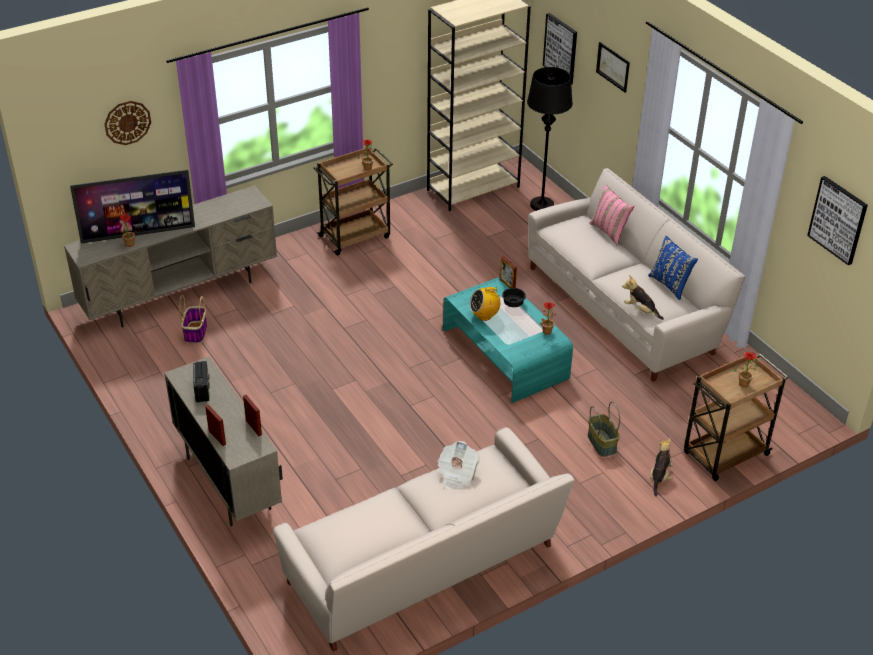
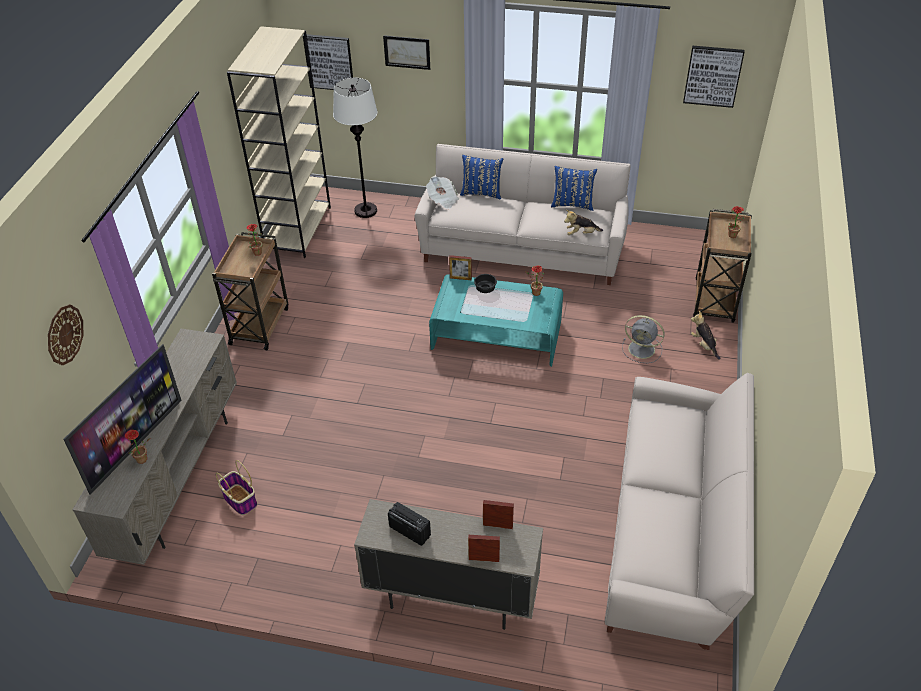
camera: 45 degrees left, 5 degrees up
newspaper [437,441,480,489] -> newspaper moved to [426,176,459,209]
radio [470,285,500,321] -> none
black floor lamp [527,67,573,211] -> white floor lamp [333,78,378,218]
basket [588,401,620,457] -> grey fan [622,315,665,363]
pink pillow [590,185,634,246] -> blue pillow [460,155,503,199]

